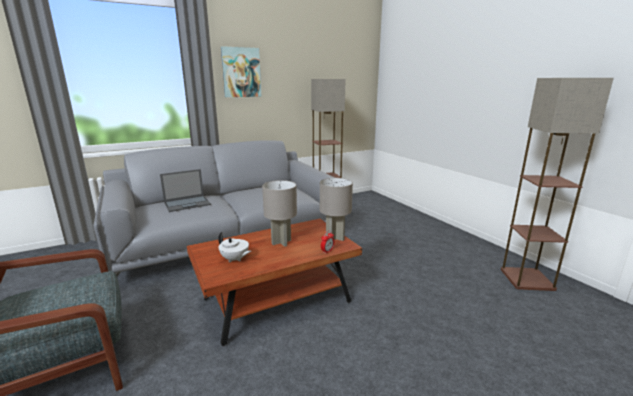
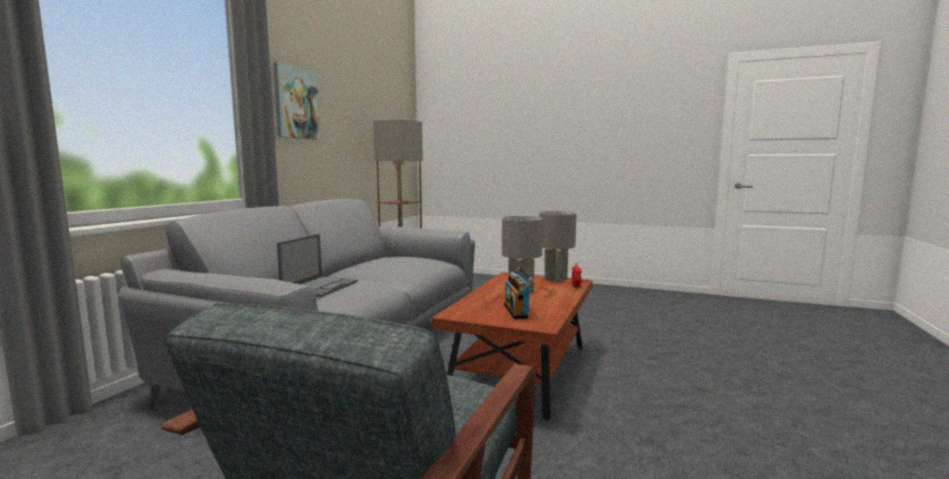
camera: 40 degrees left, 10 degrees down
white teapot [218,232,251,263] -> radio [504,267,534,319]
floor lamp [501,78,614,291] -> none

